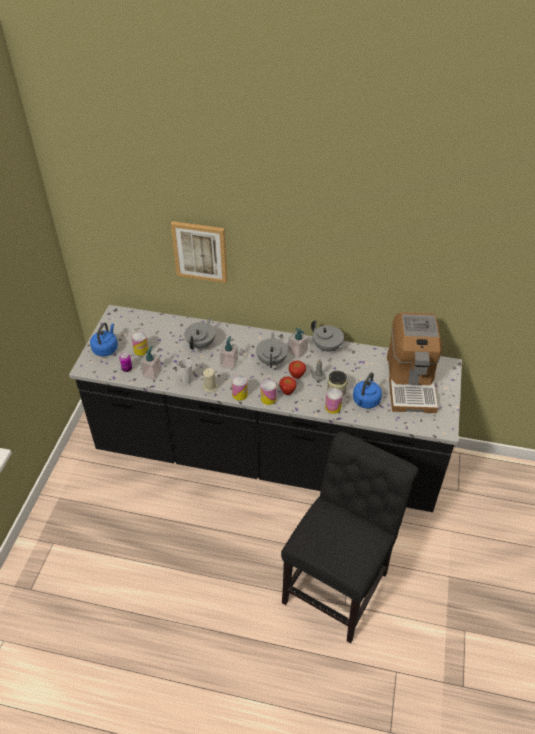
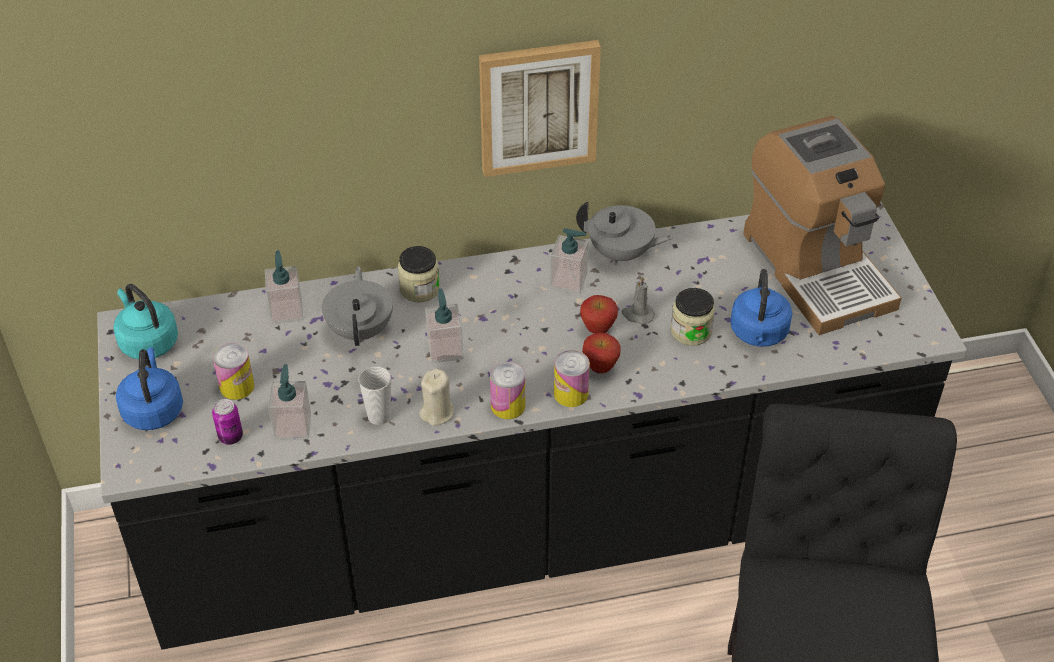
camera: 25 degrees left, 0 degrees up
picture [171,221,227,283] -> picture moved to [479,40,601,177]
grey teapot [256,332,288,368] -> none
can [325,388,343,414] -> none
none -> turquoise kettle [114,284,178,360]
none -> soap dispenser [265,250,304,324]
none -> jar [398,246,440,302]

